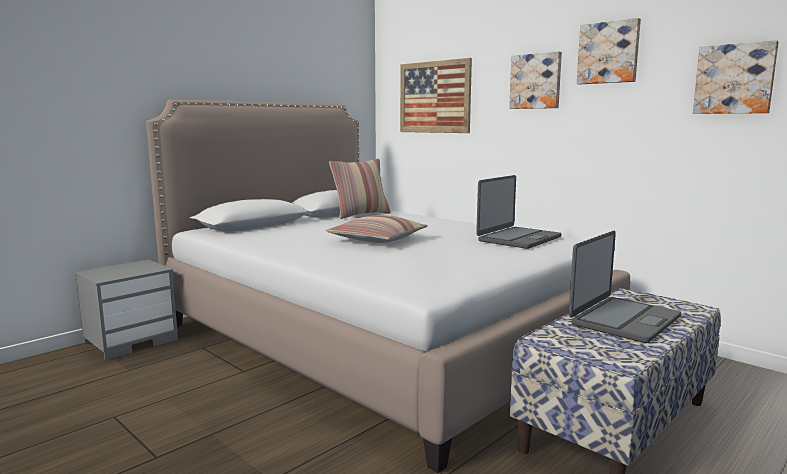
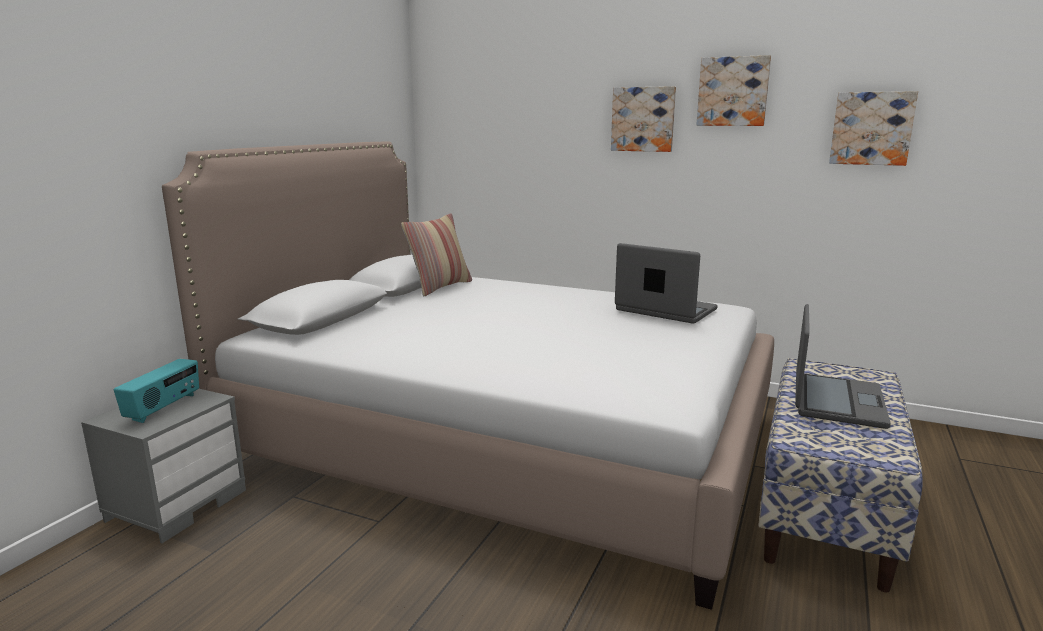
camera: 20 degrees left, 5 degrees up
pillow [325,215,428,243] -> none
picture [400,58,472,133] -> none
laptop [476,175,562,249] -> laptop turned 75 degrees counterclockwise [615,243,718,324]
none -> radio [114,359,199,423]

